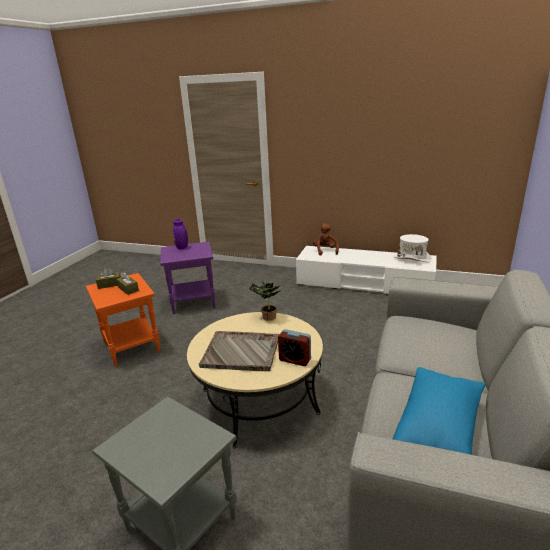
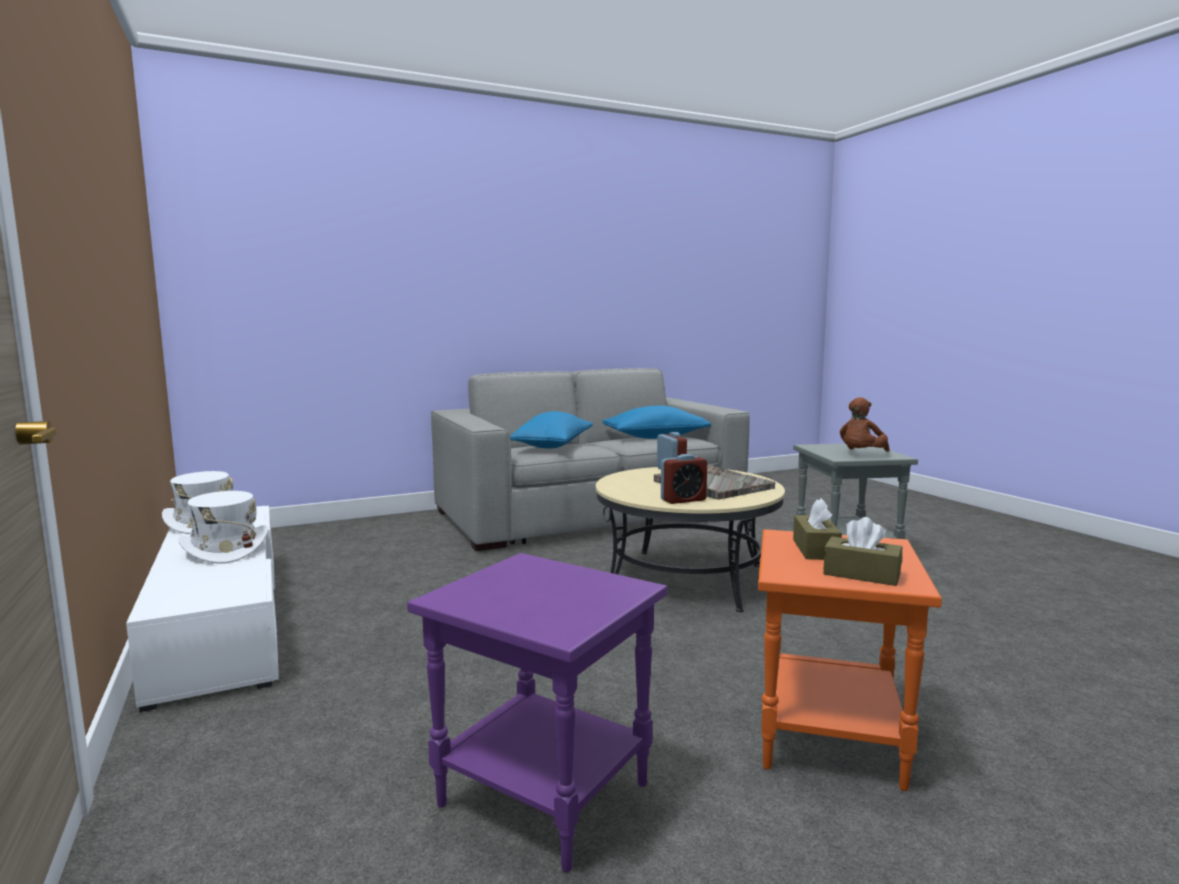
camera: 135 degrees left, 15 degrees down
purple vase [173,219,188,249] -> none
potted plant [249,281,281,321] -> none
brown plush toy [313,224,339,256] -> brown plush toy moved to [840,397,889,452]
none -> white hat [178,491,268,564]
none -> blue pillow [510,411,593,449]
none -> alarm clock [661,454,707,504]

